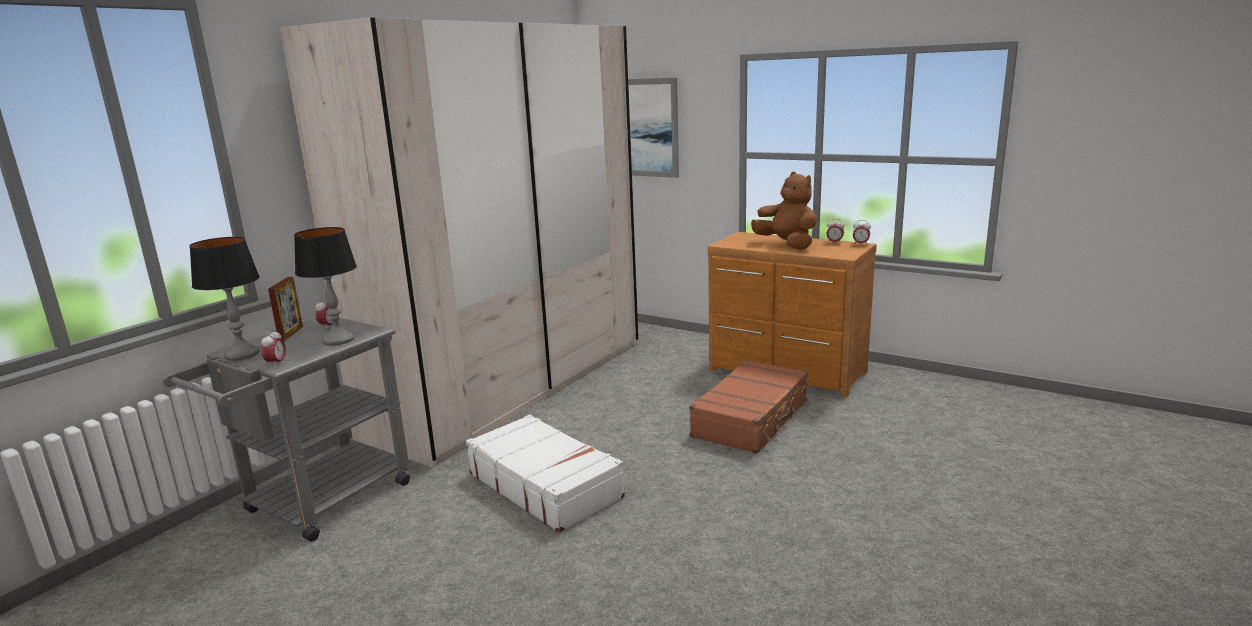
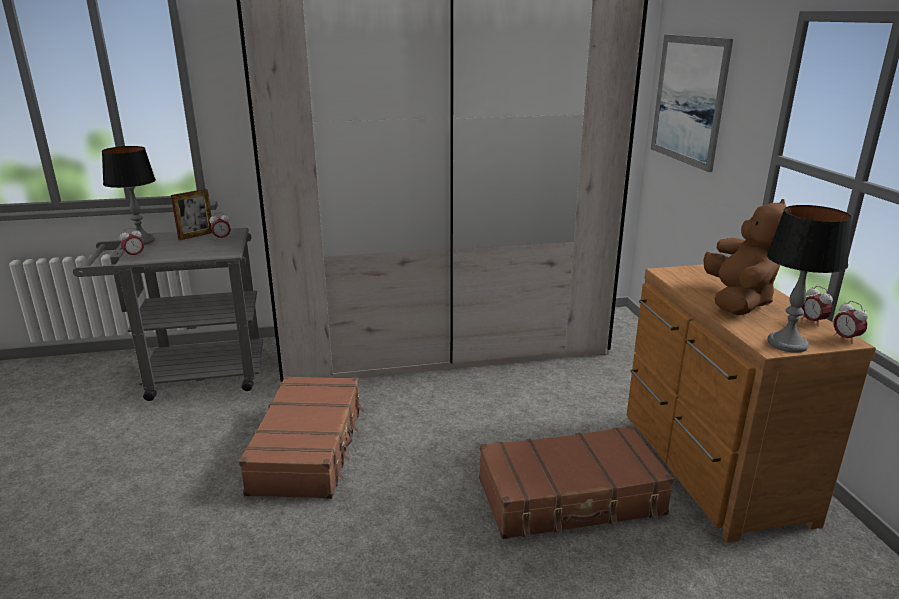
camera: 45 degrees right, 5 degrees up
table lamp [294,227,357,346] -> table lamp moved to [767,205,852,353]
white suitcase [466,414,625,533] -> brown suitcase [239,376,364,499]

